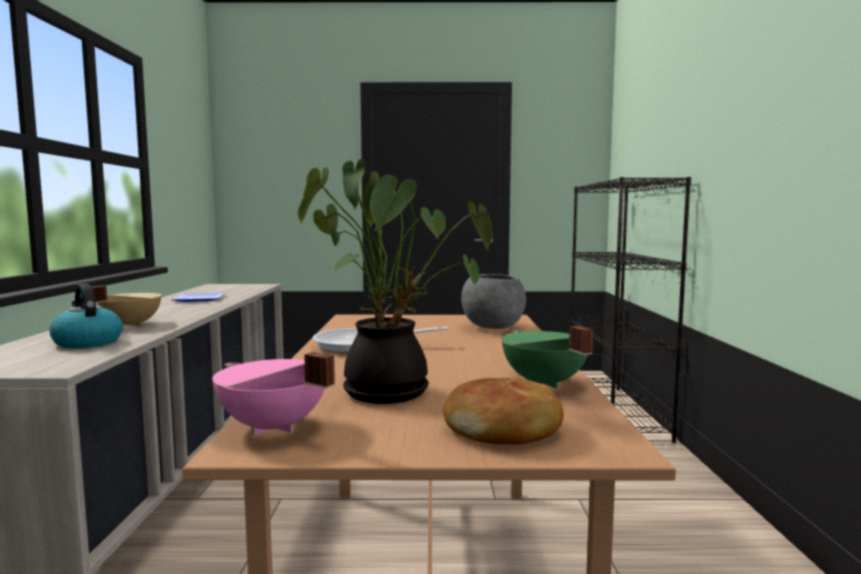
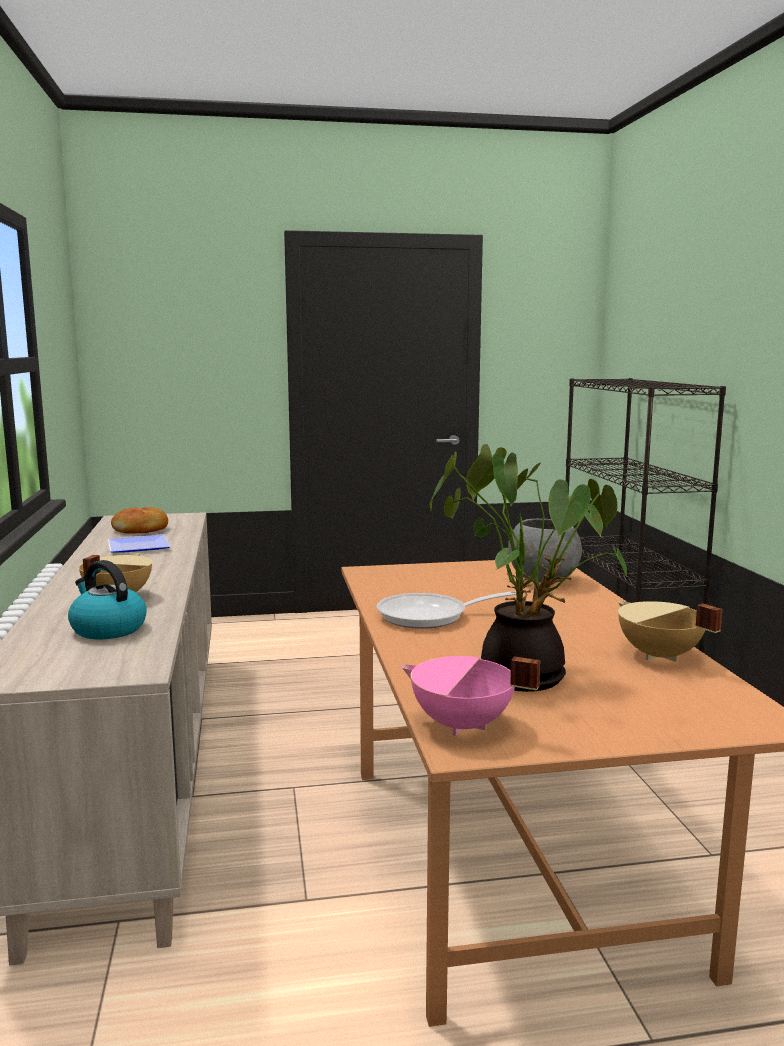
camera: 10 degrees left, 5 degrees up
bread [443,378,564,445] -> bread moved to [111,507,168,534]
green cooking pot [501,326,593,389] -> beige cooking pot [618,601,722,662]

